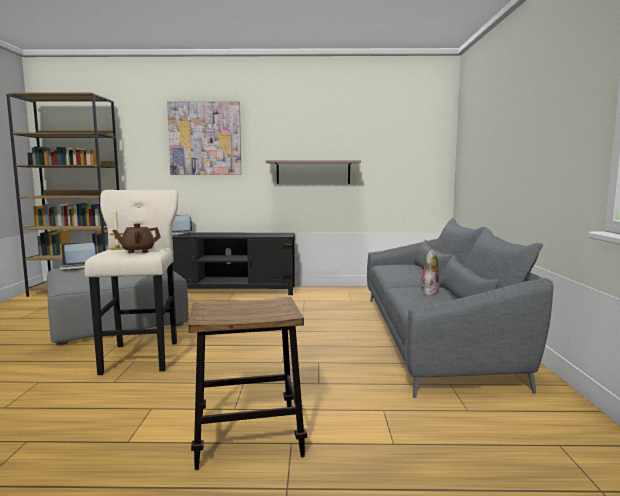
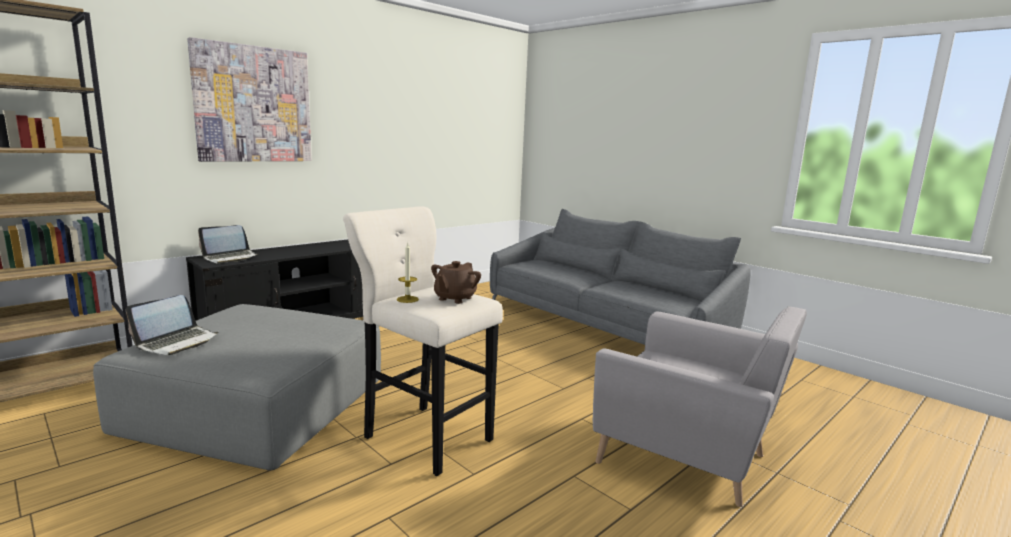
camera: 45 degrees left, 5 degrees up
stool [189,297,307,470] -> grey armchair [593,306,807,507]
shelf [266,160,361,184] -> none
plush toy [420,250,439,296] -> none

